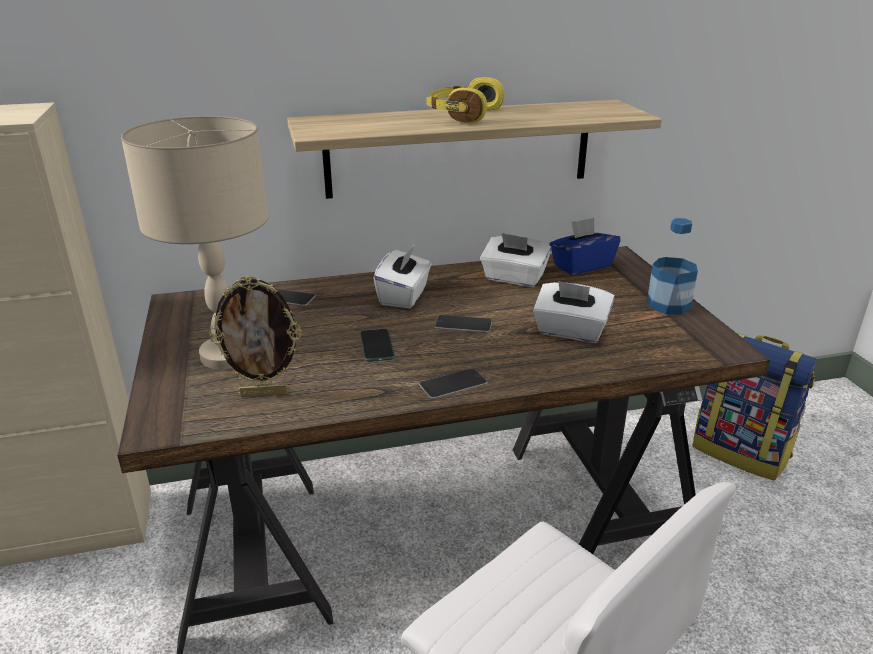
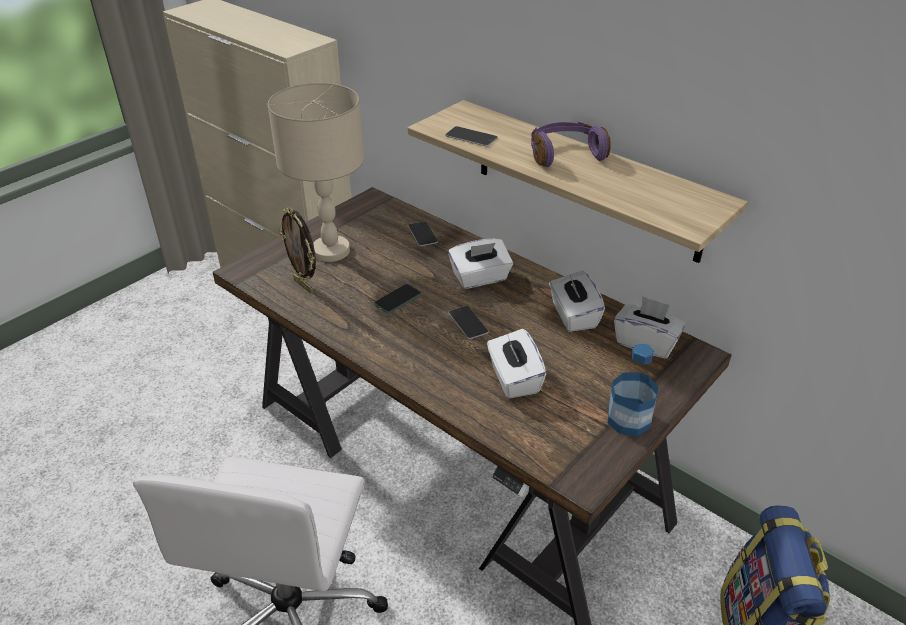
camera: 55 degrees right, 10 degrees up
phone [419,368,488,399] -> phone moved to [445,126,498,147]
yellow headphones [426,77,505,123] -> purple headphones [531,122,611,167]
blue tissue box [549,218,621,275] -> white tissue box [614,296,686,359]

